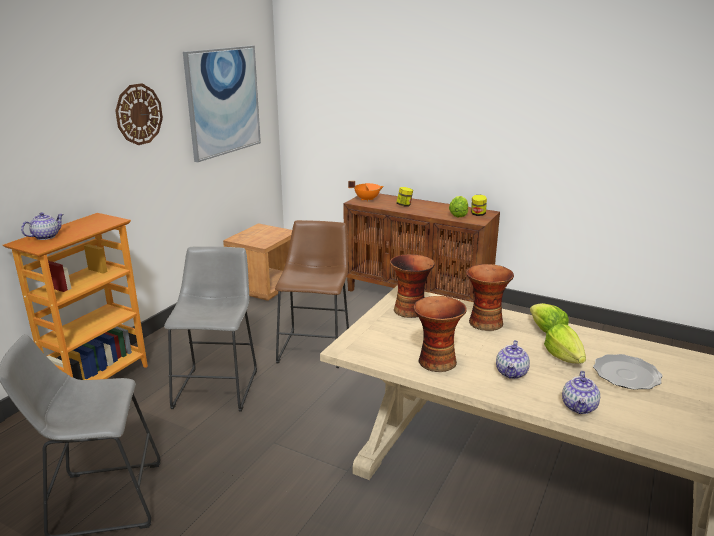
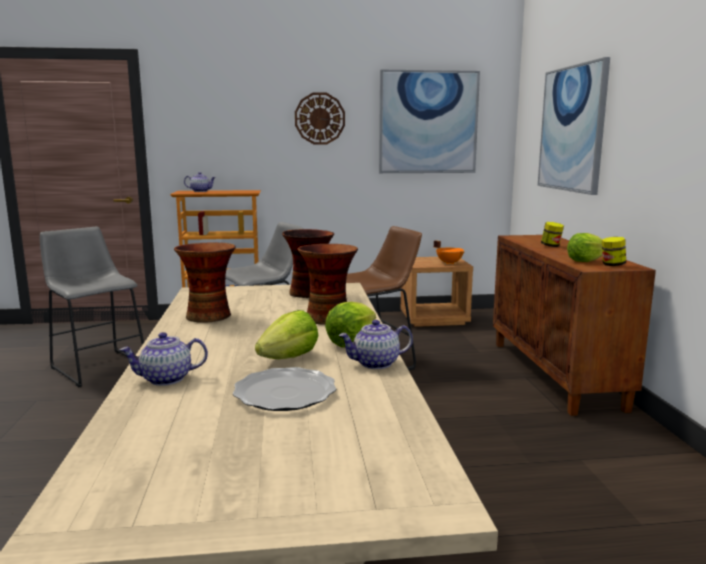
camera: 55 degrees right, 10 degrees down
orange cooking pot [348,181,384,202] -> orange cooking pot moved to [434,240,464,264]
teapot [496,340,530,379] -> teapot moved to [339,320,413,369]
none -> picture [538,57,610,195]

